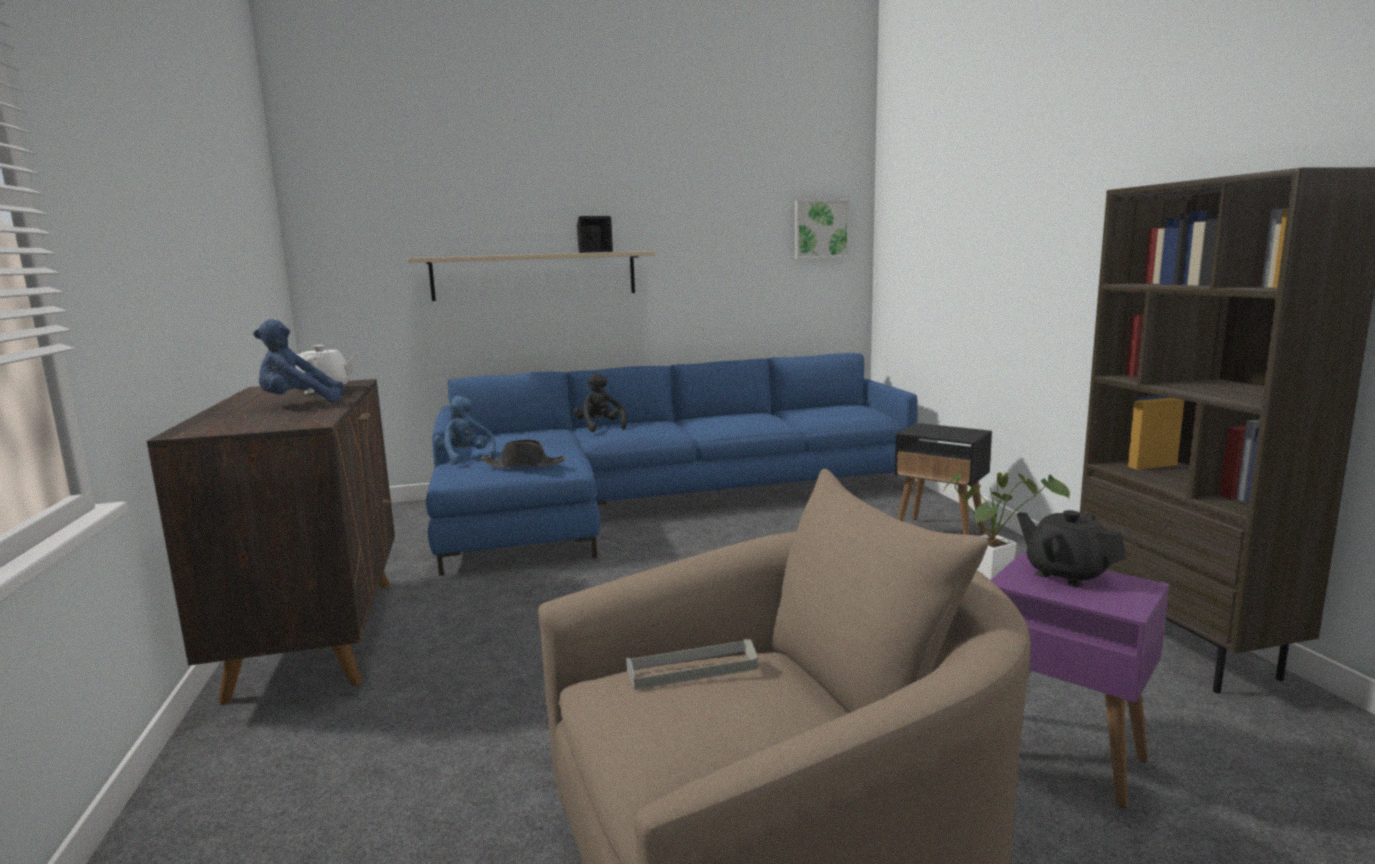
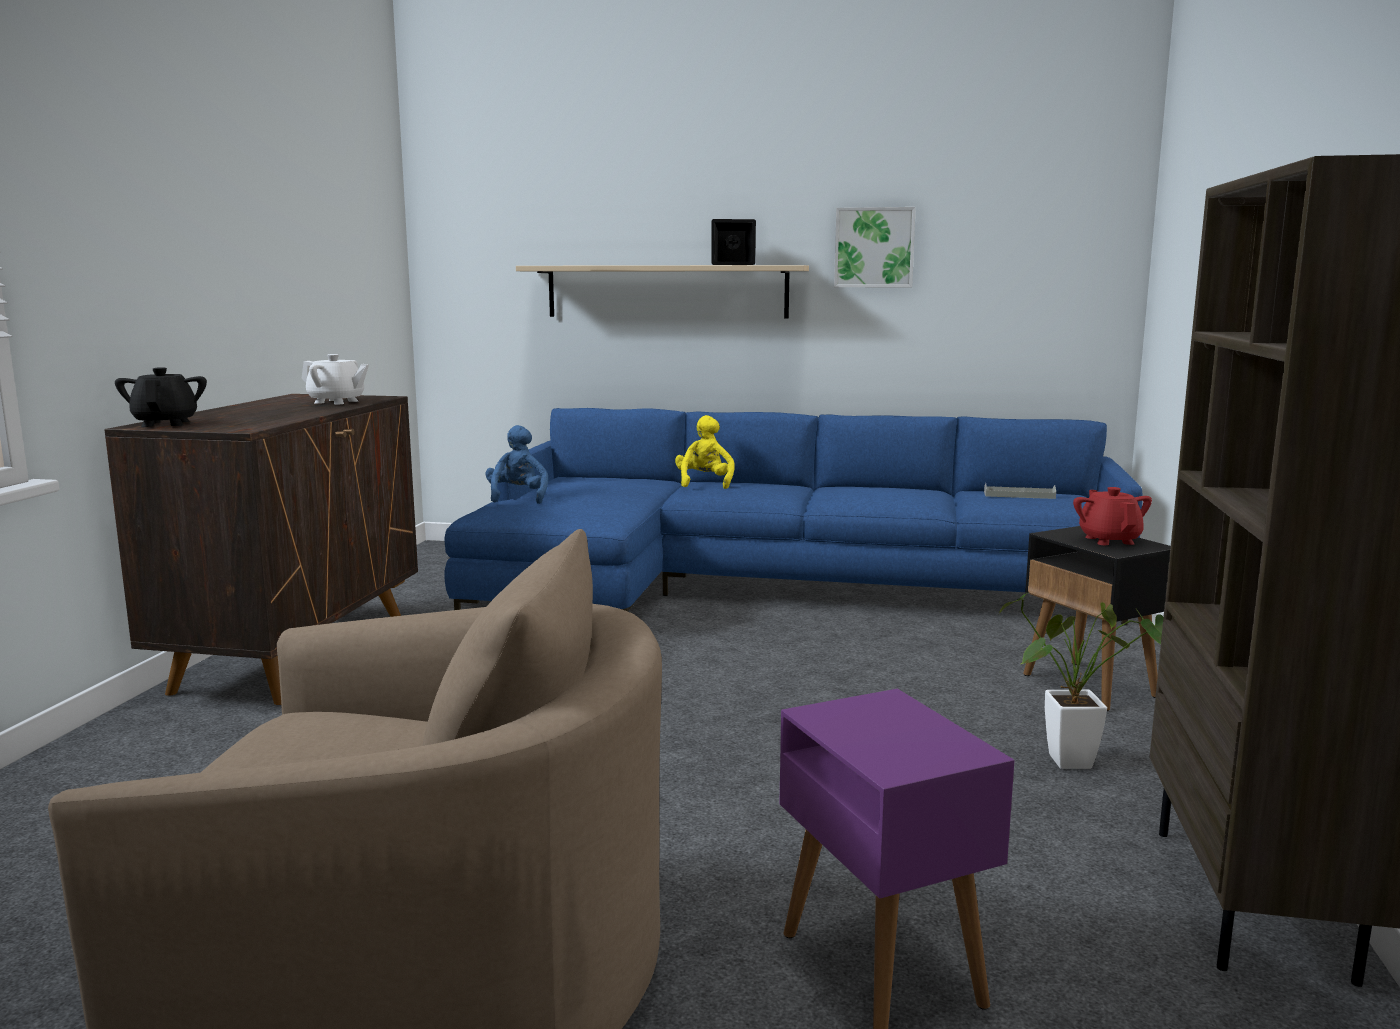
camera: 25 degrees right, 0 degrees up
blue plush toy [253,319,344,403] -> none
black hat [481,439,565,468] -> none
black plush toy [574,373,627,432] -> yellow plush toy [675,415,734,489]
grey tray [626,639,758,690] -> grey tray moved to [984,483,1056,499]
picture [795,200,850,259] -> picture moved to [834,207,916,287]
black teapot [1017,510,1126,587] -> black teapot moved to [115,367,207,427]
none -> red teapot [1073,487,1152,545]

